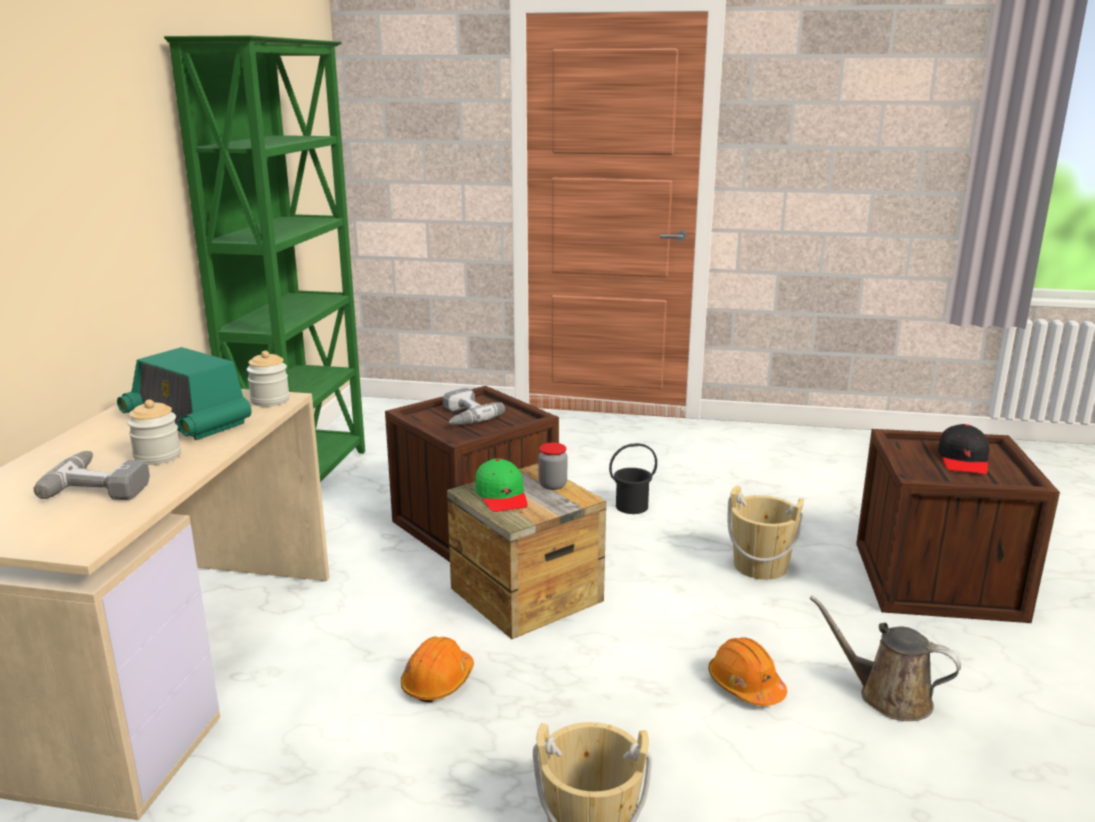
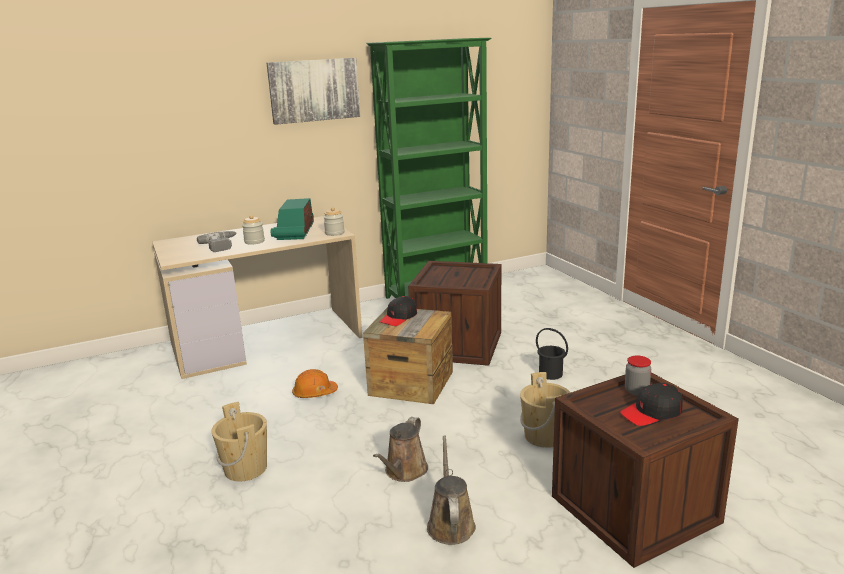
camera: 55 degrees right, 0 degrees up
power drill [442,388,505,425] -> none
green cap [475,458,528,512] -> black cap [380,296,417,326]
jar [538,443,567,490] -> jar moved to [625,355,651,395]
orange hard hat [708,637,787,706] -> brown watering can [373,417,428,482]
none -> picture [267,58,360,125]

